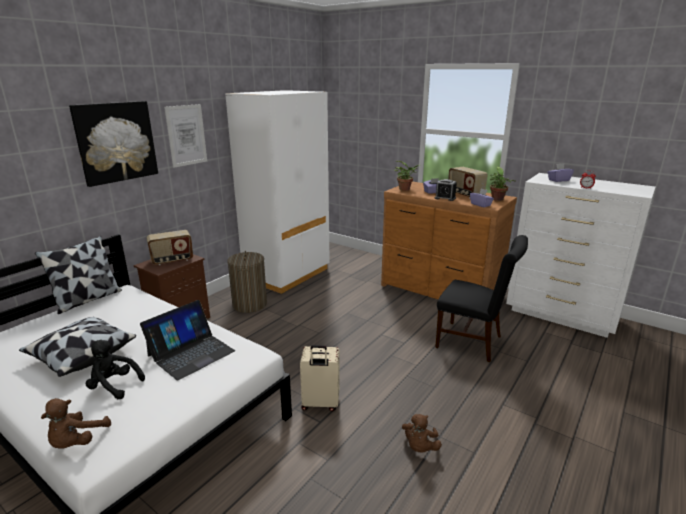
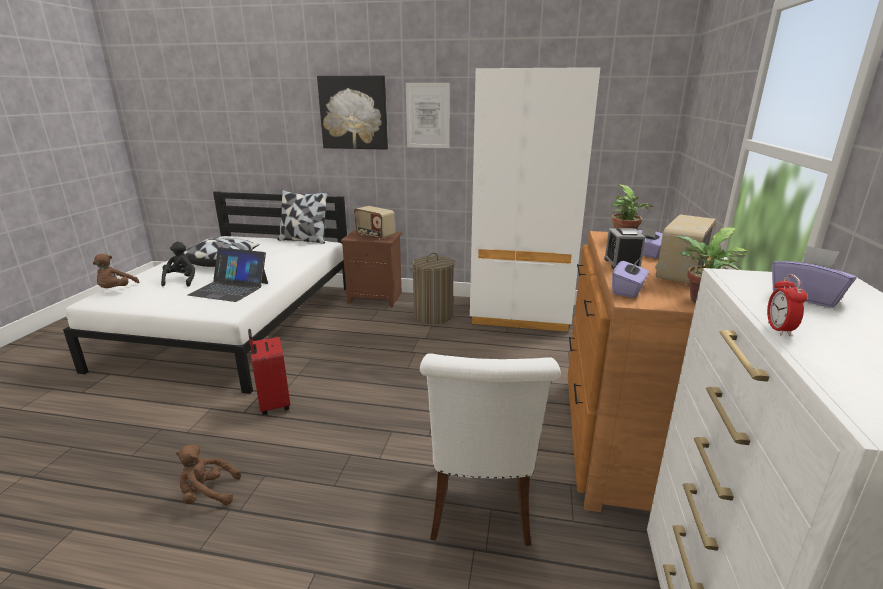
camera: 65 degrees right, 0 degrees up
brown plush toy [41,398,111,448] -> brown plush toy turned 75 degrees counterclockwise [93,254,140,288]
beige suitcase [300,345,340,411] -> red suitcase [248,329,290,415]
black chair [435,235,528,362] -> white chair [420,353,561,546]

